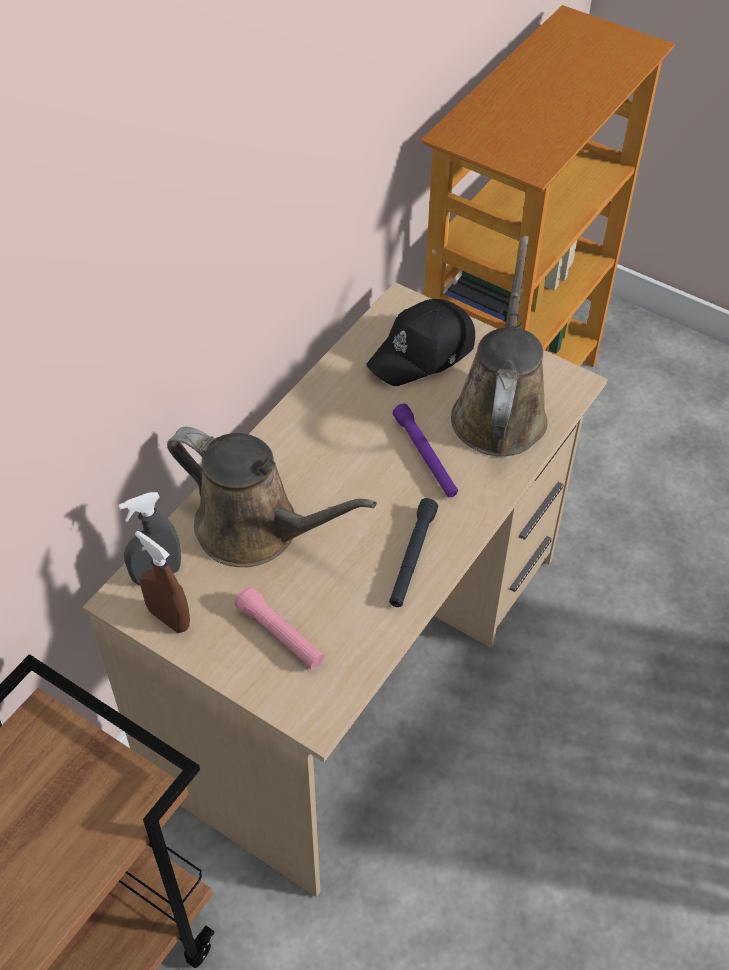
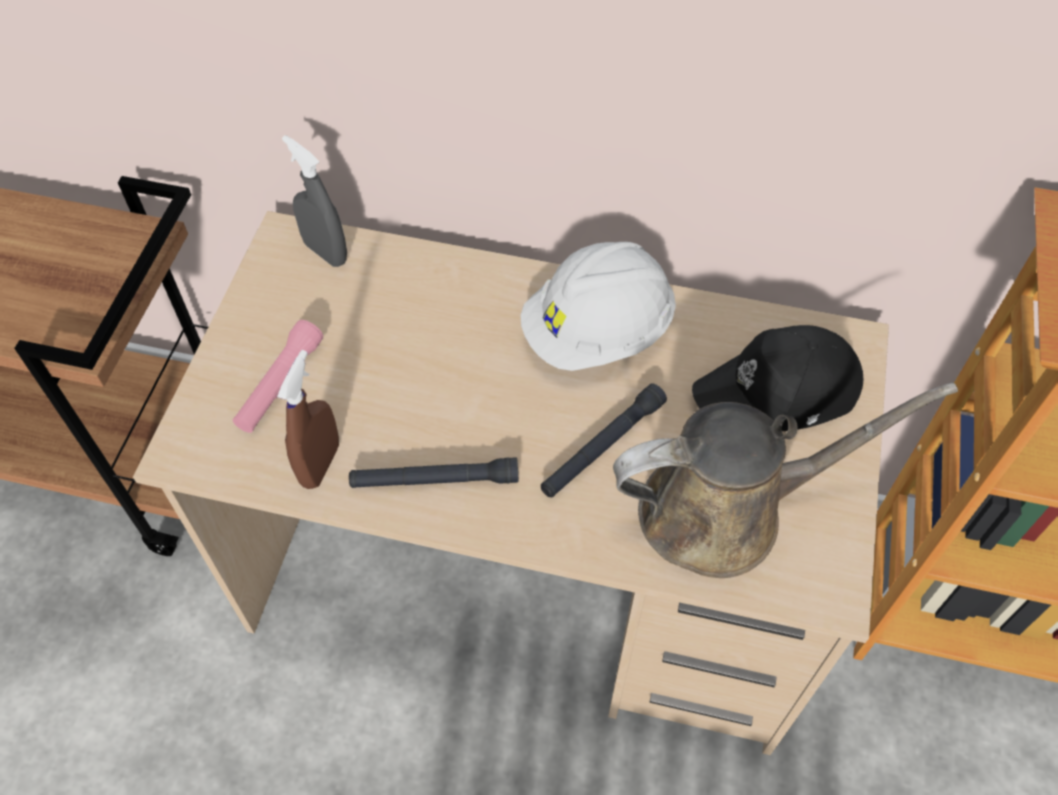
camera: 70 degrees right, 5 degrees up
brown spray bottle [135,531,190,633] -> brown spray bottle moved to [277,350,339,489]
brown watering can [167,427,377,567] -> none
black cap [367,299,475,386] -> black cap turned 45 degrees counterclockwise [692,325,863,431]
purple flashlight [393,404,458,497] -> black flashlight [541,383,667,498]
none -> white hard hat [520,242,676,371]

